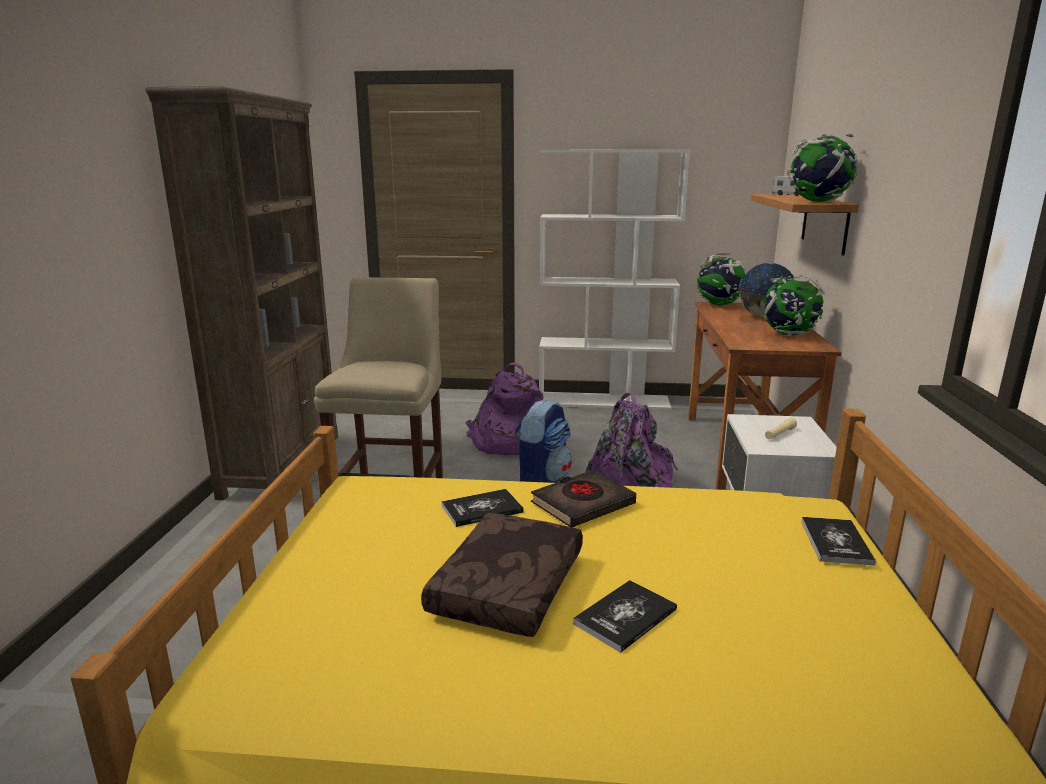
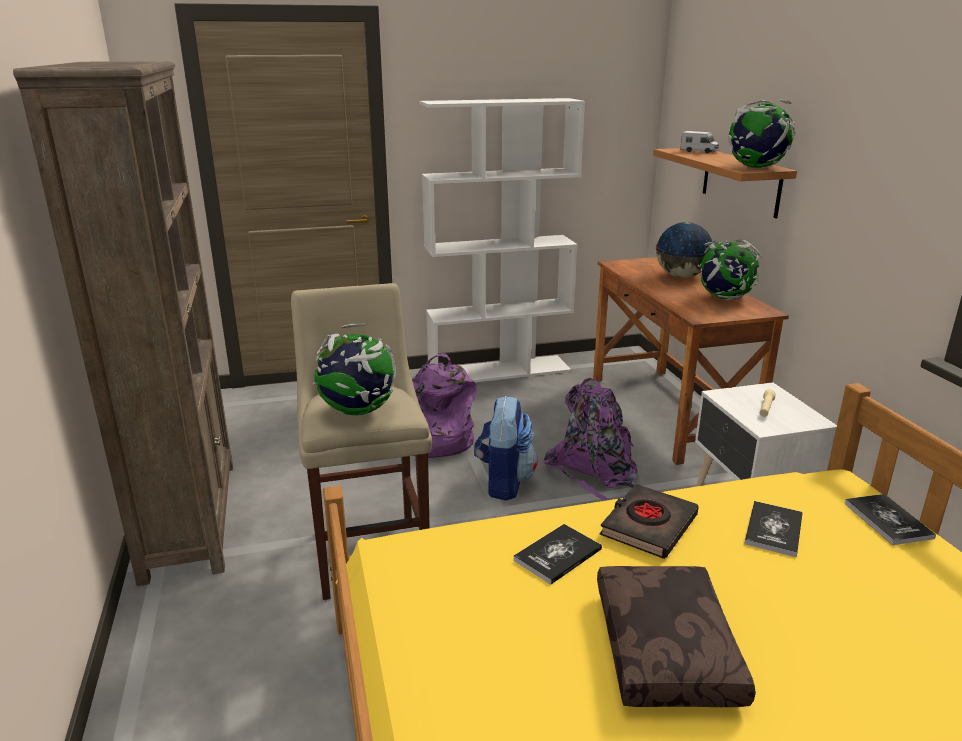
camera: 20 degrees left, 5 degrees up
book [573,580,677,653] -> book moved to [744,501,802,557]
globe [695,253,745,305] -> globe moved to [313,323,396,415]

